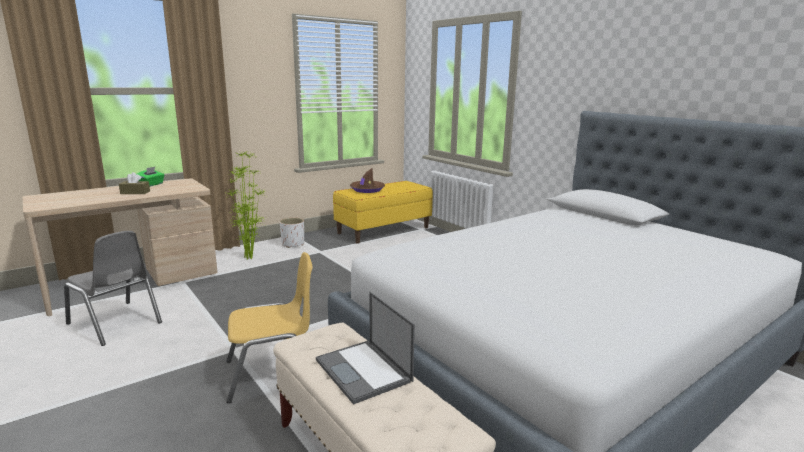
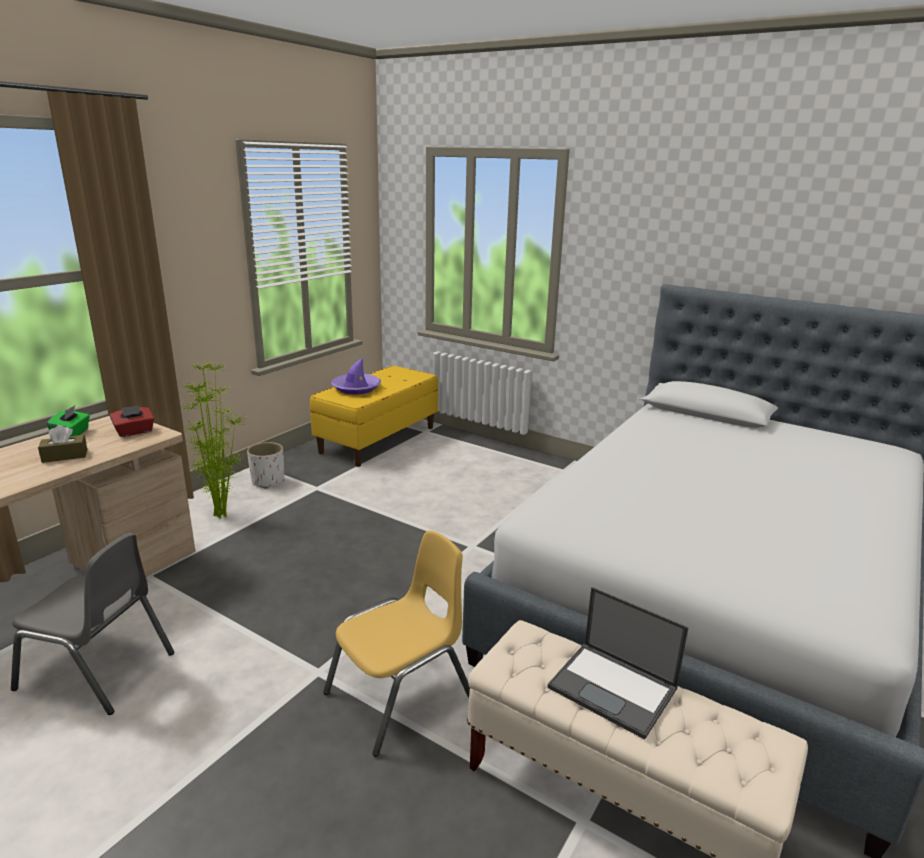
camera: 20 degrees left, 5 degrees up
brown hat [350,168,385,193] -> purple hat [331,358,381,394]
none -> red tissue box [109,405,154,437]

